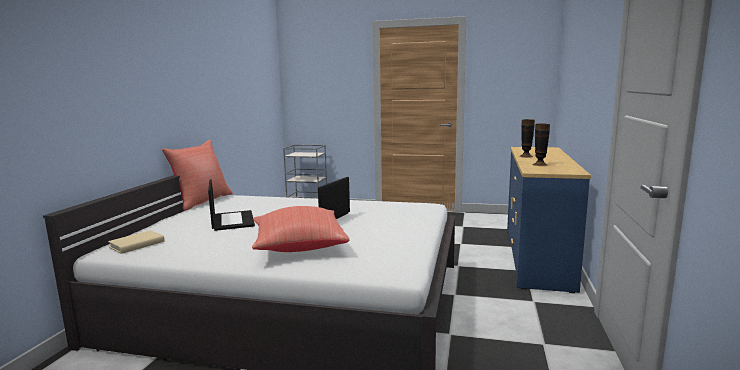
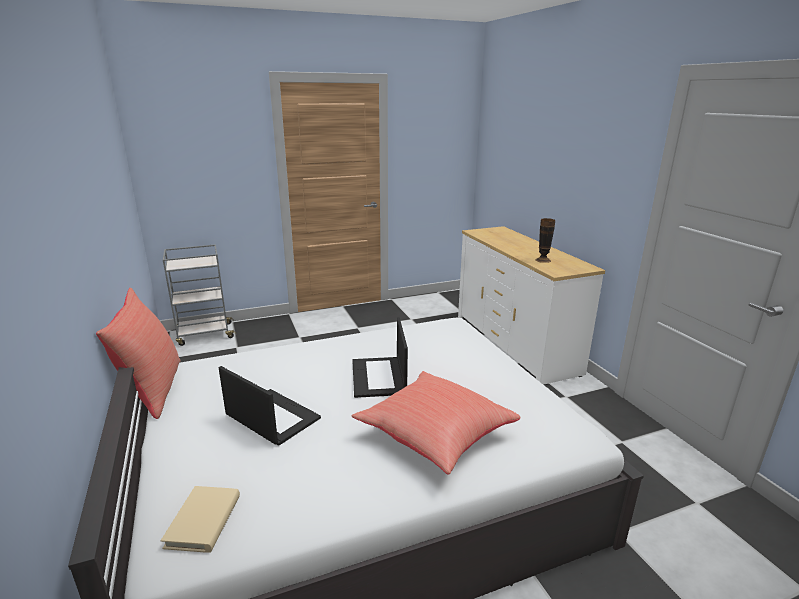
camera: 35 degrees left, 10 degrees up
blue dresser [507,147,591,293] -> white dresser [458,226,605,385]
vase [519,119,535,158] -> none

